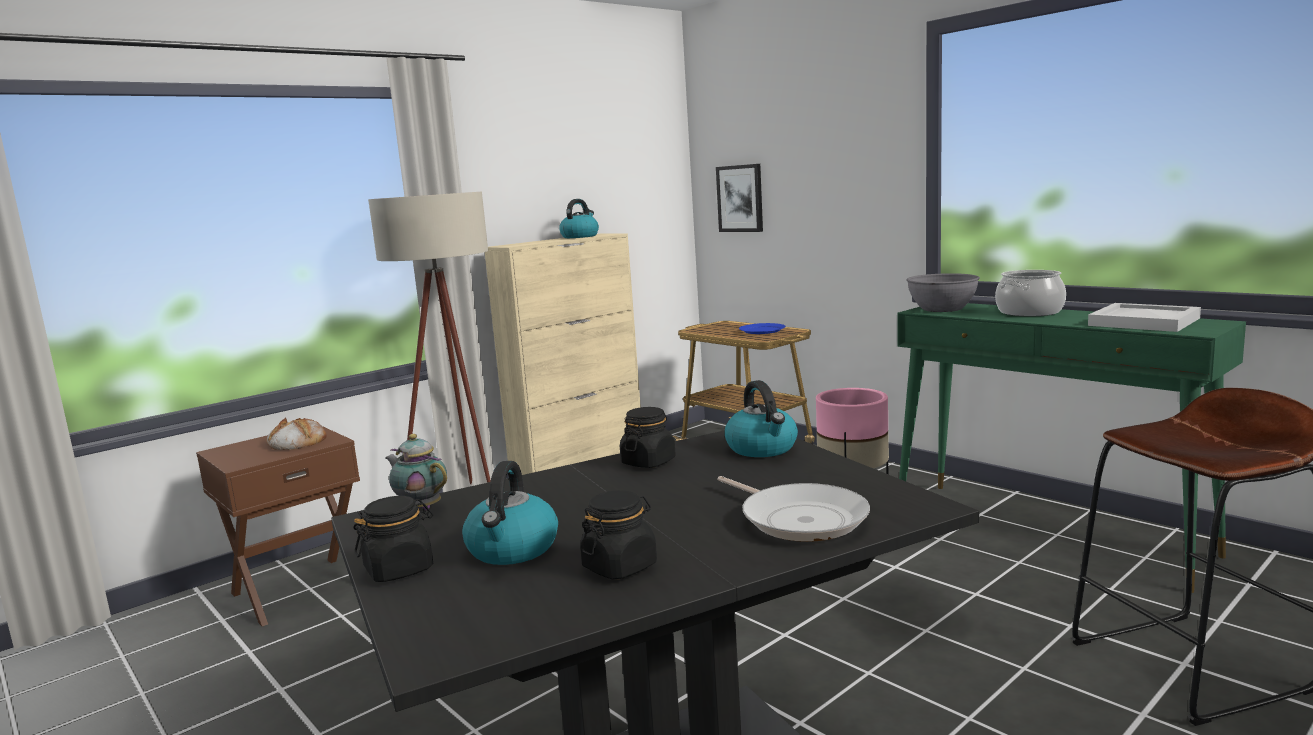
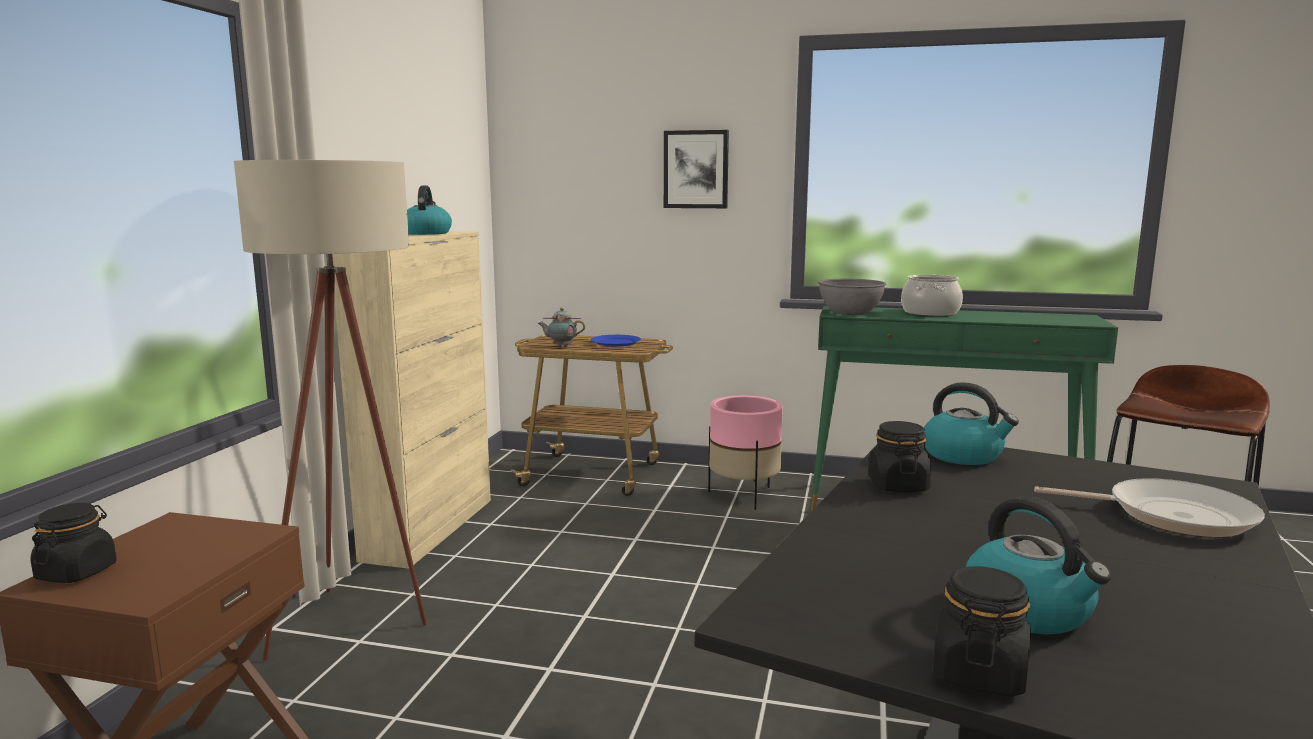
camera: 35 degrees left, 0 degrees up
bread [267,418,327,450] -> none
teapot [385,434,447,510] -> teapot moved to [538,308,585,348]
black jar [580,490,657,579] -> black jar moved to [30,503,117,583]
picture [716,164,763,232] -> picture moved to [664,130,729,208]
white tray [1088,303,1201,332] -> none

